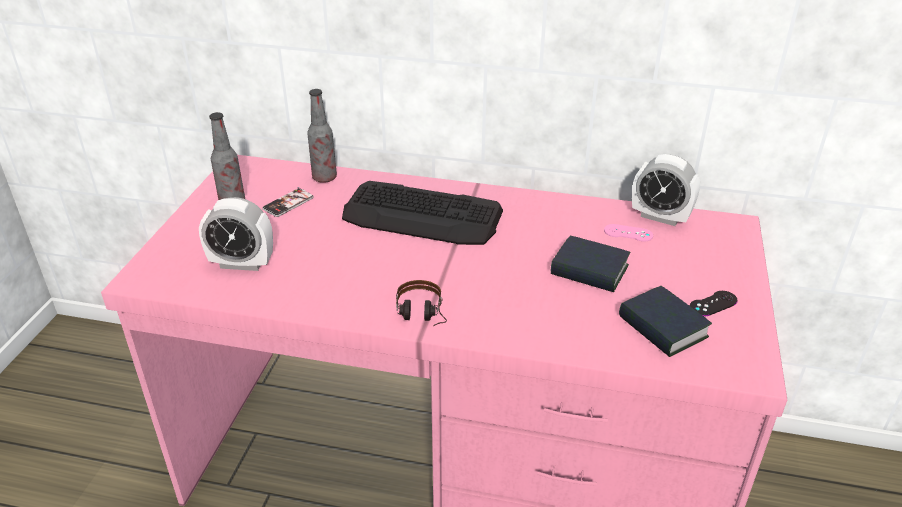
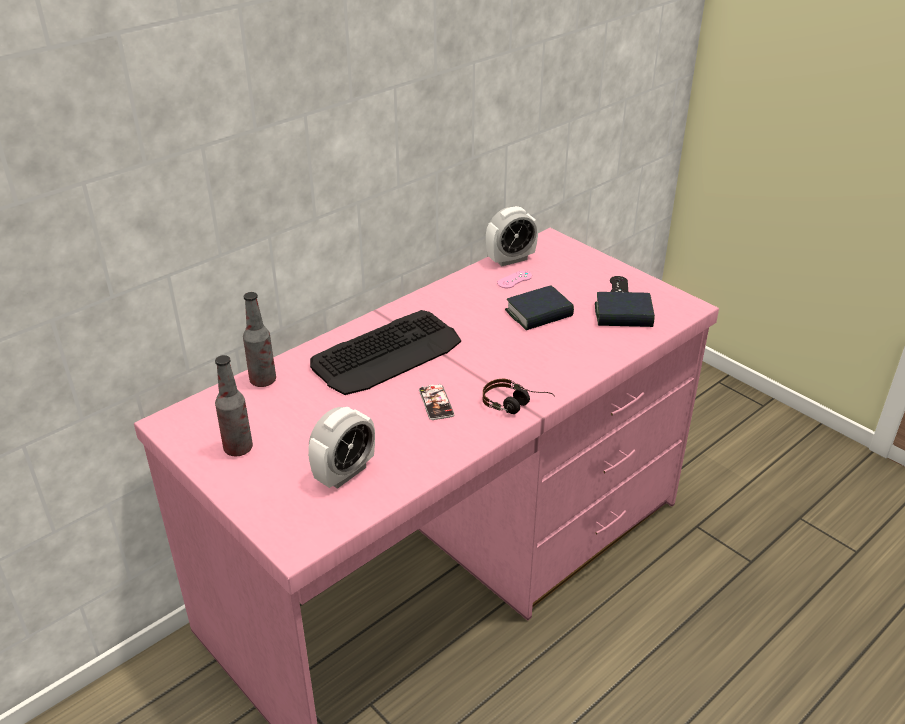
camera: 55 degrees left, 0 degrees up
phone [263,187,314,217] -> phone moved to [419,383,455,420]

